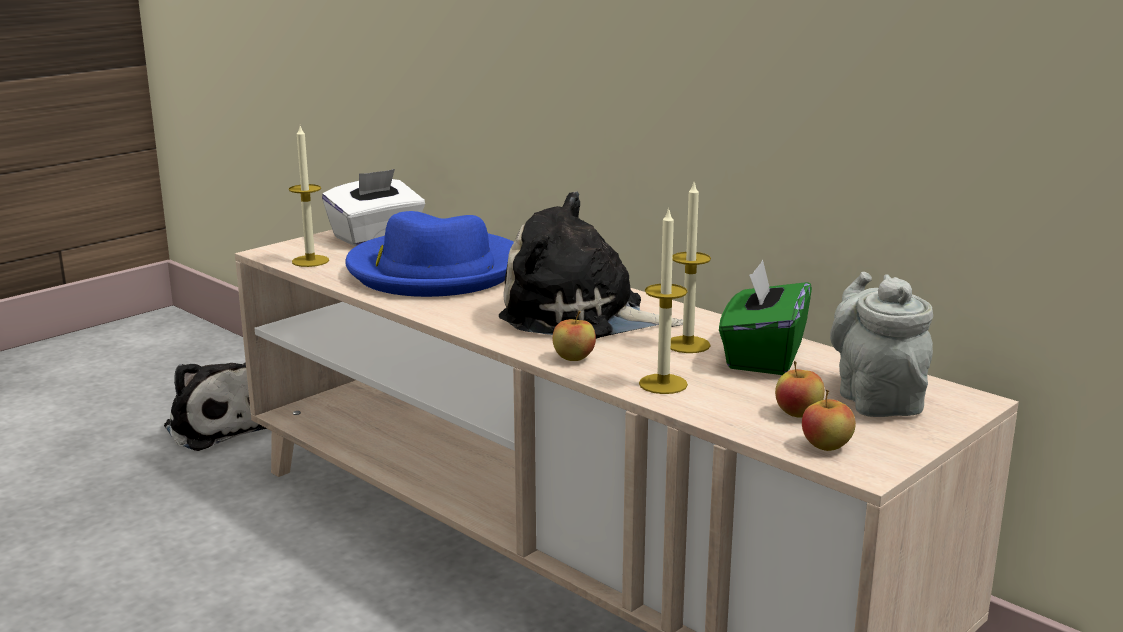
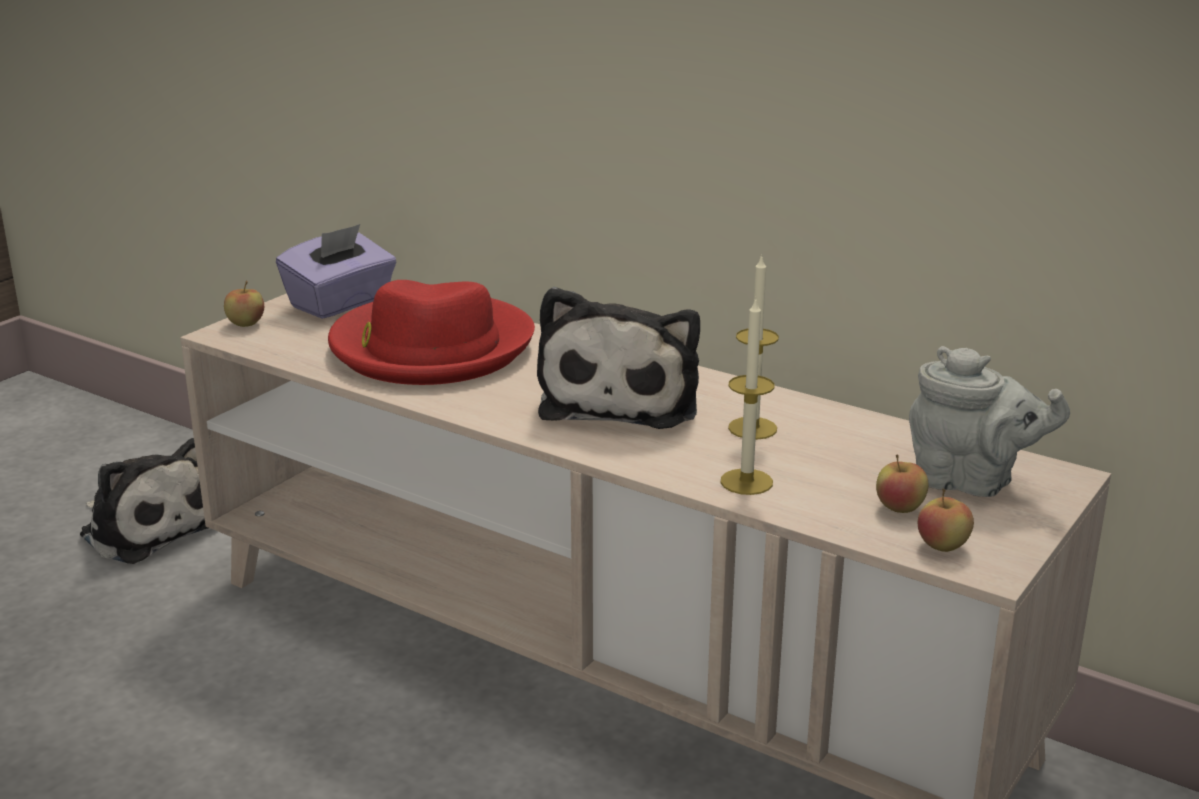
camera: 10 degrees left, 5 degrees up
candle [289,126,329,267] -> none
white tissue box [322,169,425,246] -> purple tissue box [276,224,396,319]
blue hat [345,211,514,297] -> red hat [328,280,535,385]
plush toy [499,191,683,339] -> plush toy turned 90 degrees counterclockwise [537,287,700,429]
apple [552,311,596,361] -> apple moved to [224,280,264,327]
green tissue box [719,260,812,375] -> none
grey teapot [830,272,933,417] -> grey teapot turned 135 degrees clockwise [909,346,1070,497]

